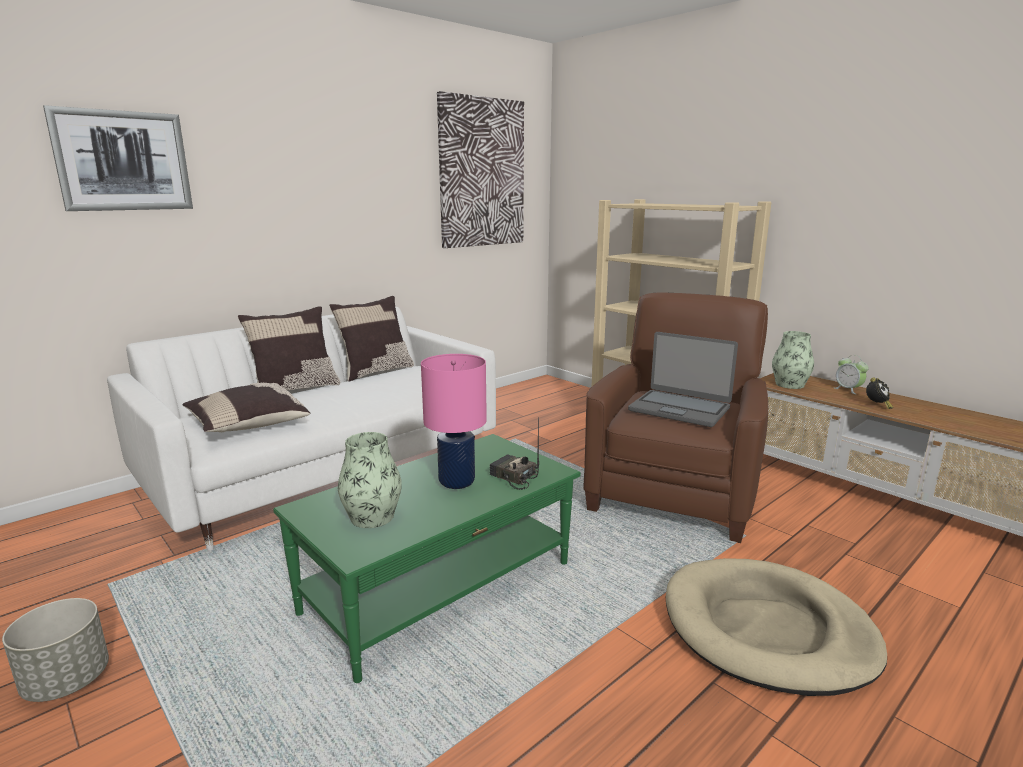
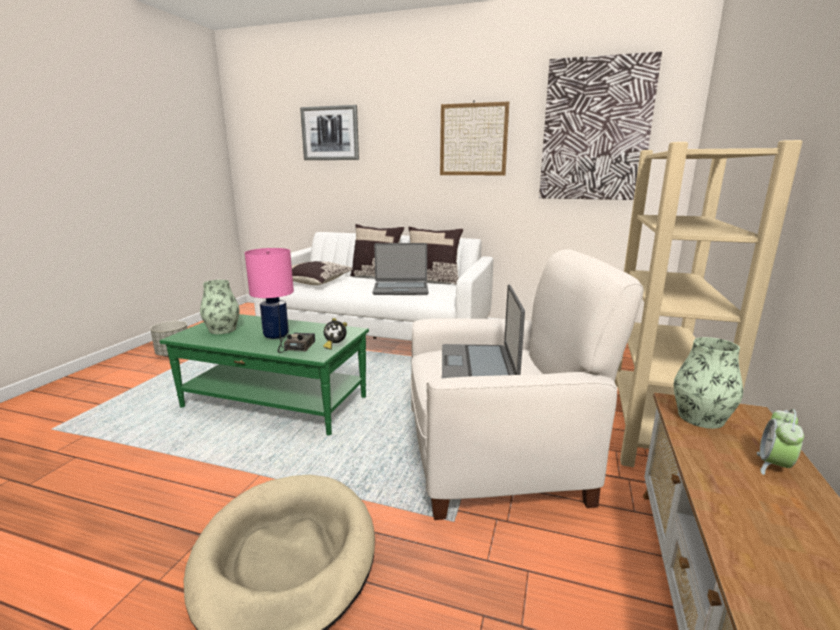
camera: 60 degrees right, 0 degrees up
brown armchair [584,293,768,543] -> white armchair [411,250,644,520]
alarm clock [866,378,893,409] -> alarm clock moved to [323,318,347,350]
none -> laptop [373,243,428,295]
none -> picture [440,101,509,175]

